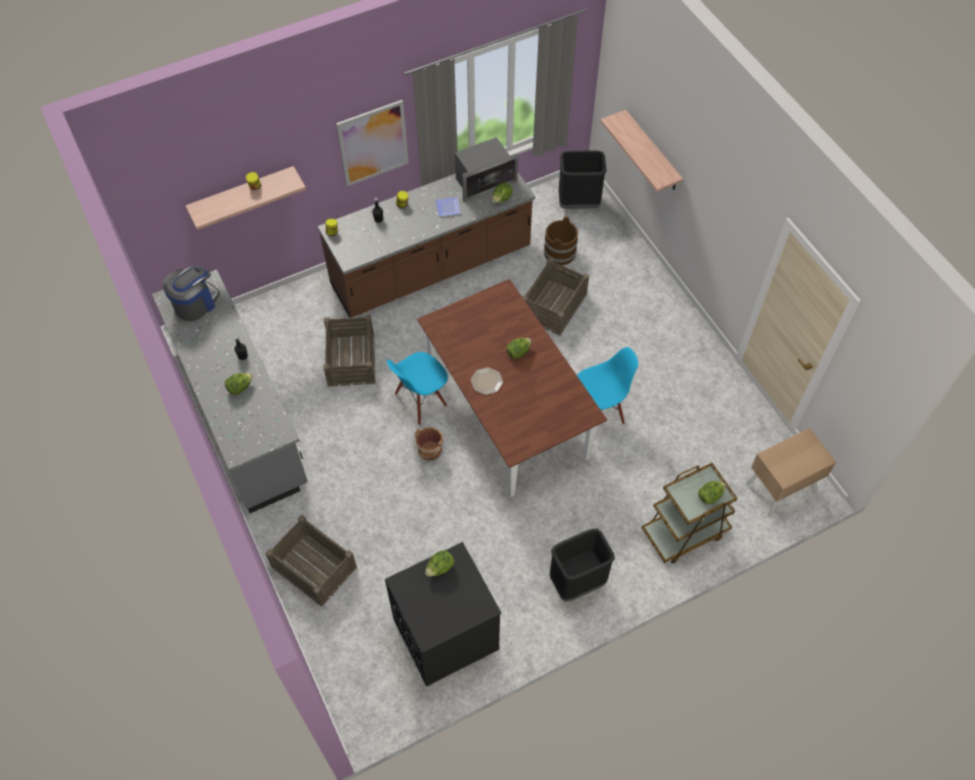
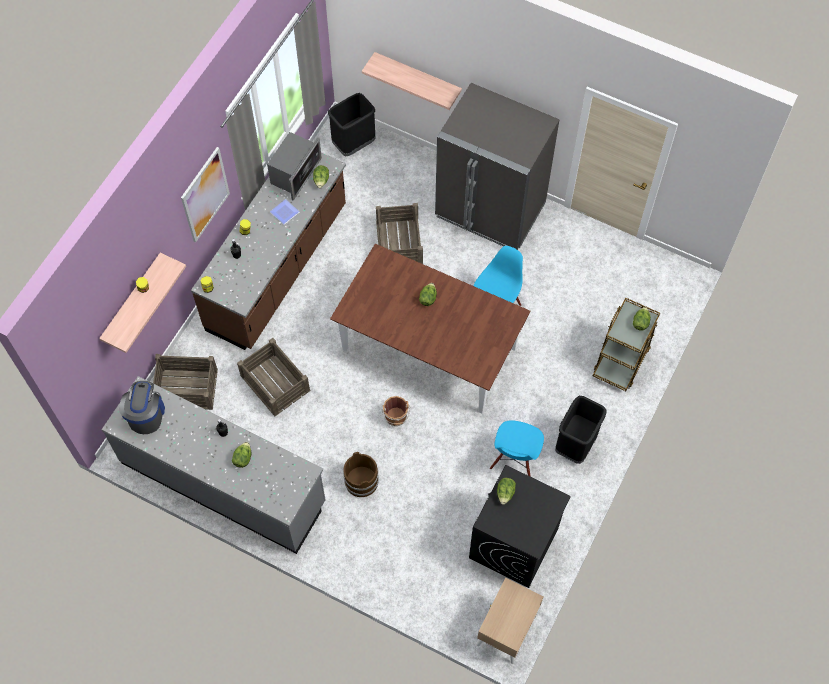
camera: 35 degrees left, 5 degrees up
crate [265,515,357,607] -> crate moved to [153,354,218,410]
blue chair [387,352,448,425] -> blue chair moved to [490,420,544,477]
plate [471,367,503,395] -> none
brown bucket [544,216,578,265] -> brown bucket moved to [343,452,379,497]
beige nightstand [745,428,836,517] -> beige nightstand moved to [477,578,544,664]
none -> grey fridge [435,83,560,250]

